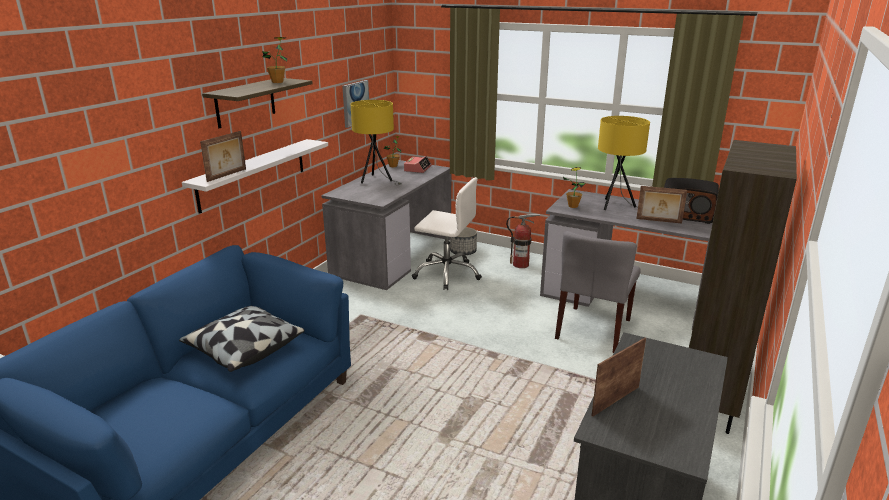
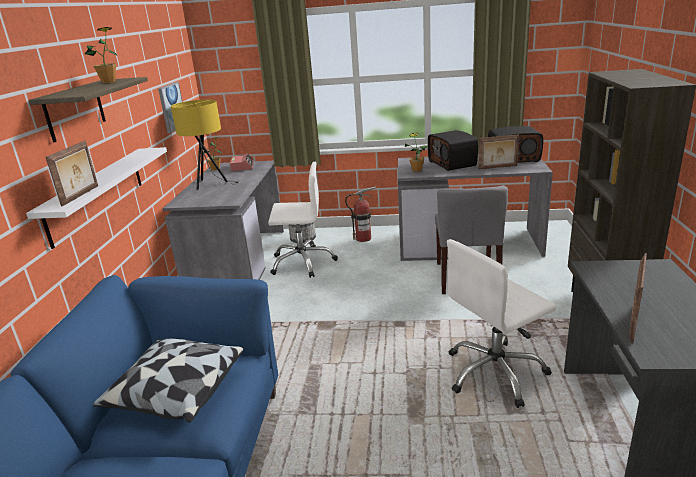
camera: 20 degrees left, 0 degrees up
yellow table lamp [598,116,650,210] -> radio [428,130,478,171]
none -> white office chair [447,239,556,408]

